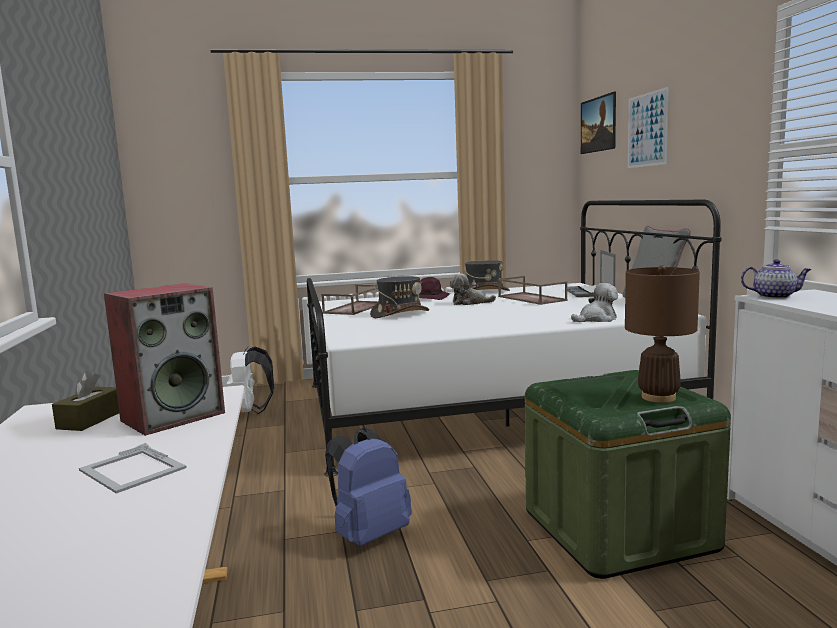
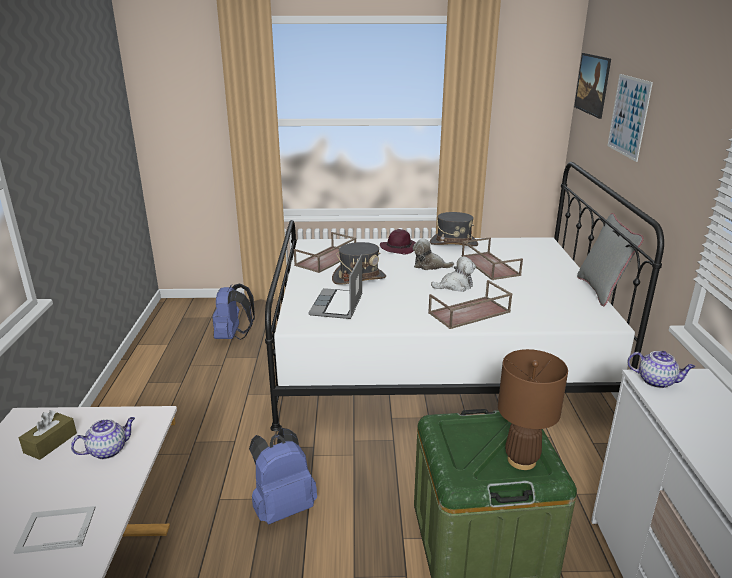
camera: 10 degrees right, 15 degrees up
picture frame [79,443,187,494] -> picture frame turned 120 degrees clockwise [13,506,96,554]
speaker [104,283,225,436] -> teapot [71,417,135,459]
white backpack [227,347,274,414] -> blue backpack [212,284,255,340]
laptop [567,250,616,297] -> laptop moved to [308,254,362,319]
plush toy [571,283,618,322] -> plush toy moved to [431,256,476,292]
none -> brown tray [428,280,512,329]

